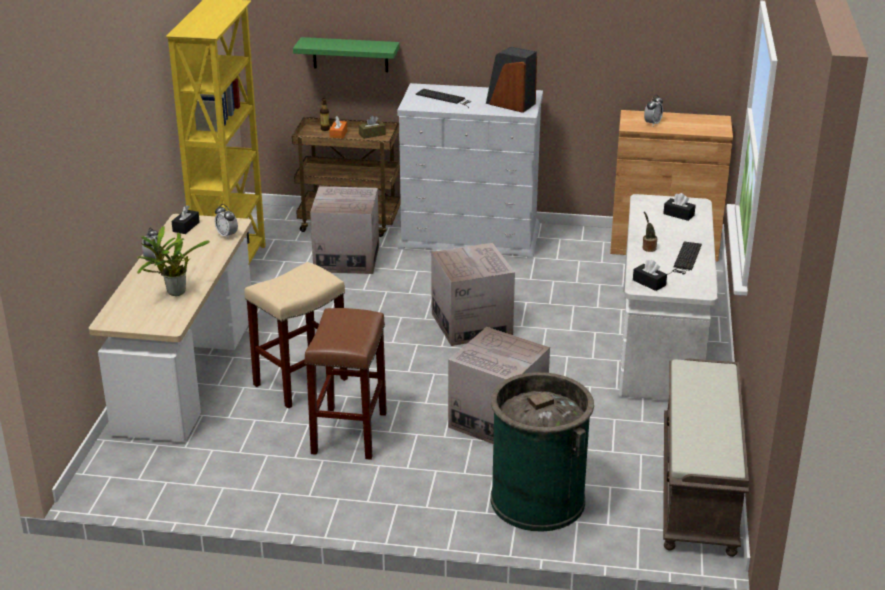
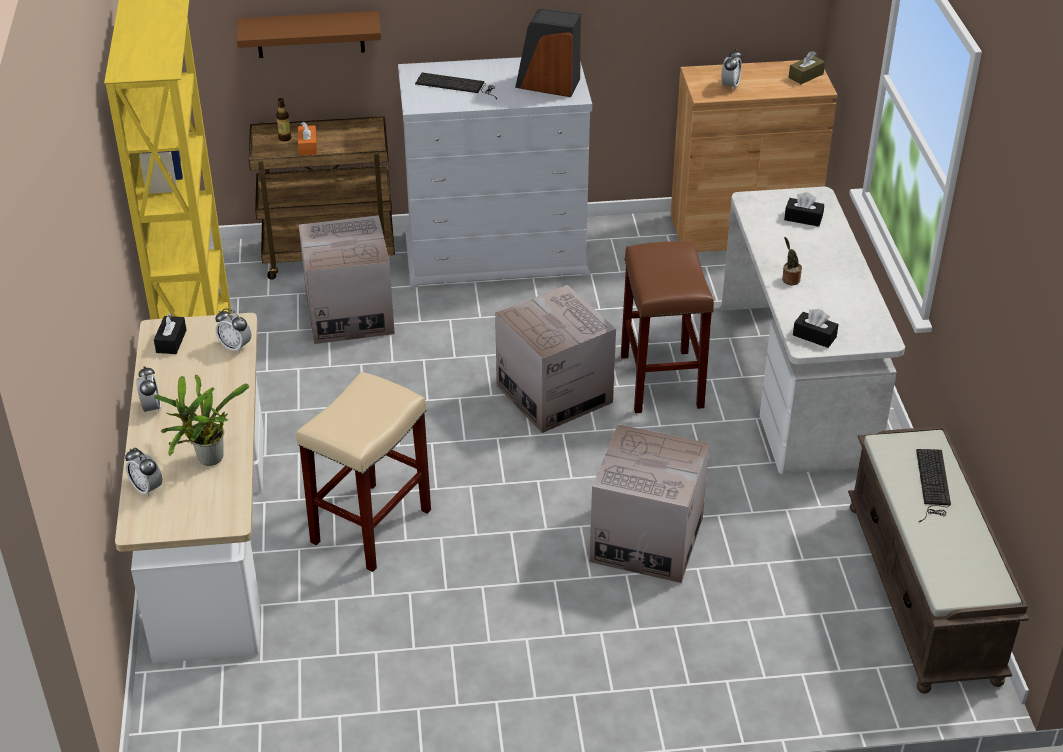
camera: 15 degrees left, 10 degrees up
green shelf [293,37,400,72] -> brown shelf [237,11,381,58]
brown stool [304,308,387,460] -> brown stool moved to [621,241,714,413]
brown tissue box [359,116,386,139] -> brown tissue box moved to [789,51,825,84]
green trash can [491,372,594,532] -> none
keyboard [669,242,702,275] -> keyboard moved to [916,449,951,522]
none -> alarm clock [125,448,162,497]

